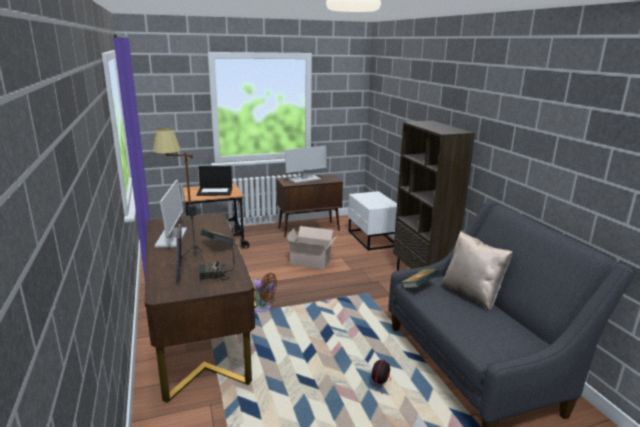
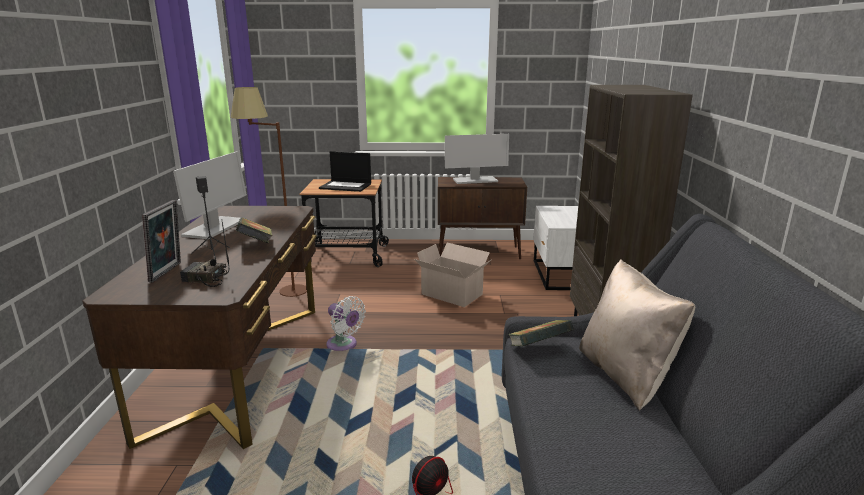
camera: 20 degrees right, 0 degrees up
brown fan [253,273,277,312] -> white fan [326,296,366,351]

